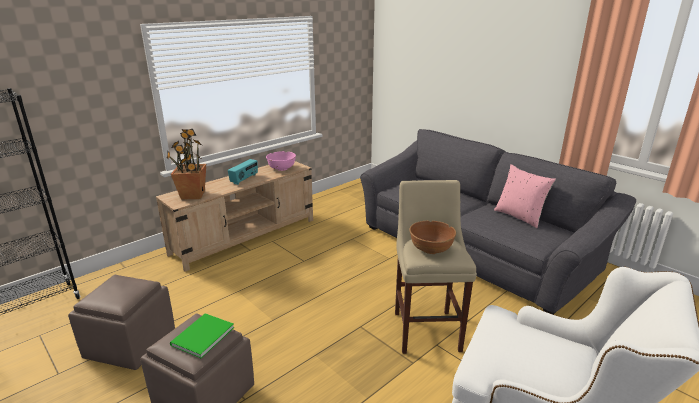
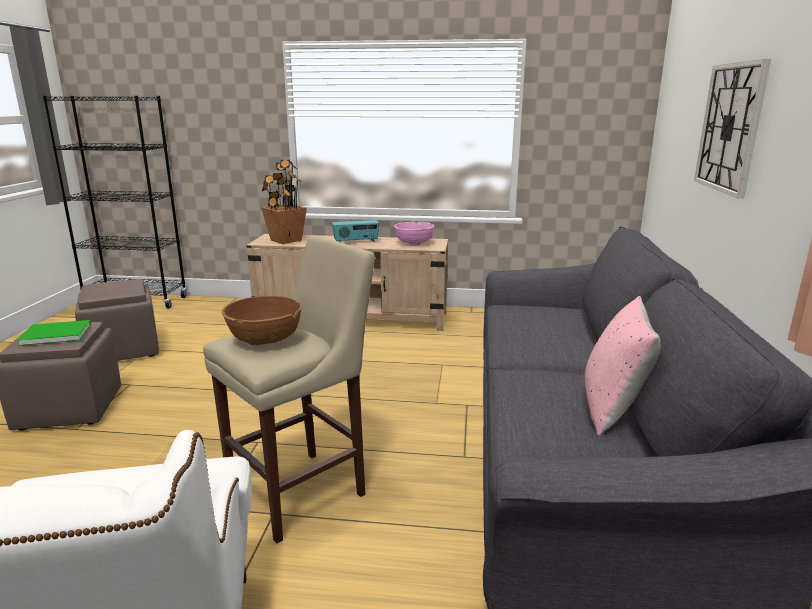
camera: 50 degrees right, 5 degrees down
none -> wall clock [694,59,771,198]

